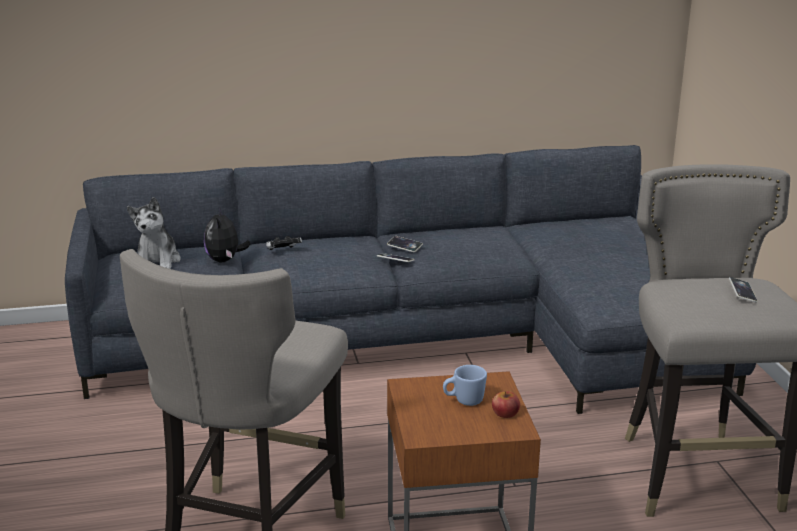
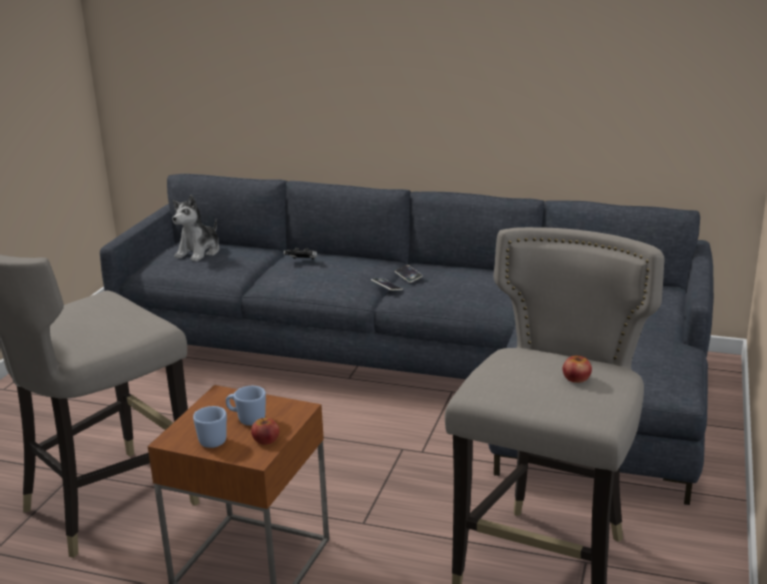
camera: 30 degrees right, 0 degrees up
plush toy [204,207,250,263] -> none
phone [729,277,758,303] -> apple [563,356,592,383]
none -> blue mug [193,406,227,448]

